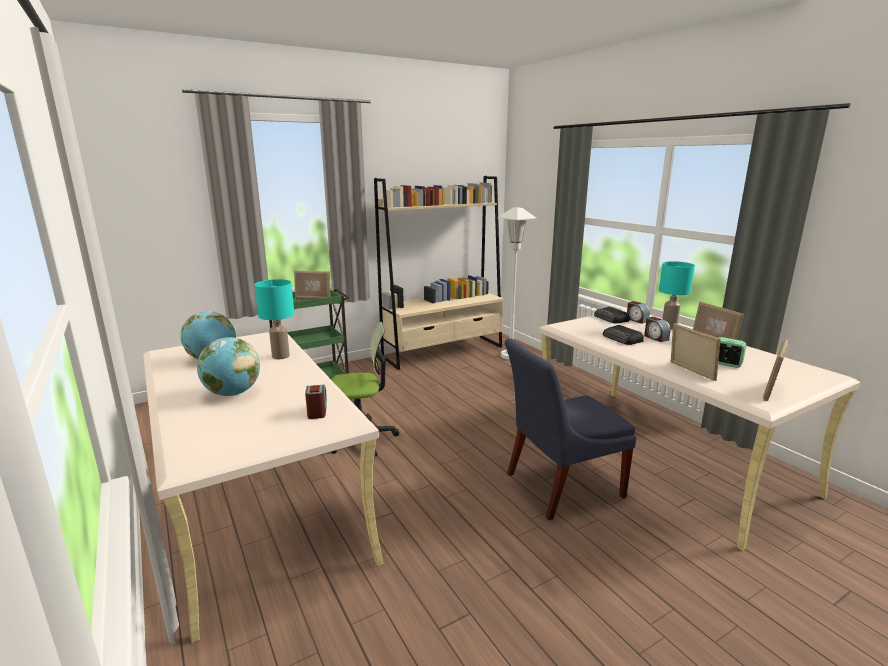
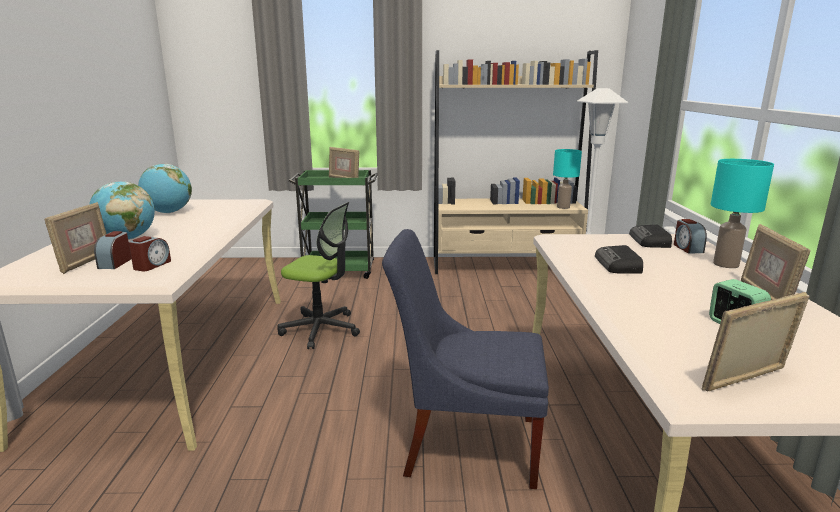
camera: 30 degrees right, 0 degrees up
turquoise table lamp [254,279,294,359] -> turquoise table lamp moved to [553,149,582,209]
alarm clock [644,316,670,342] -> alarm clock moved to [94,231,131,269]
picture frame [671,323,721,381] -> picture frame moved to [44,202,107,274]

